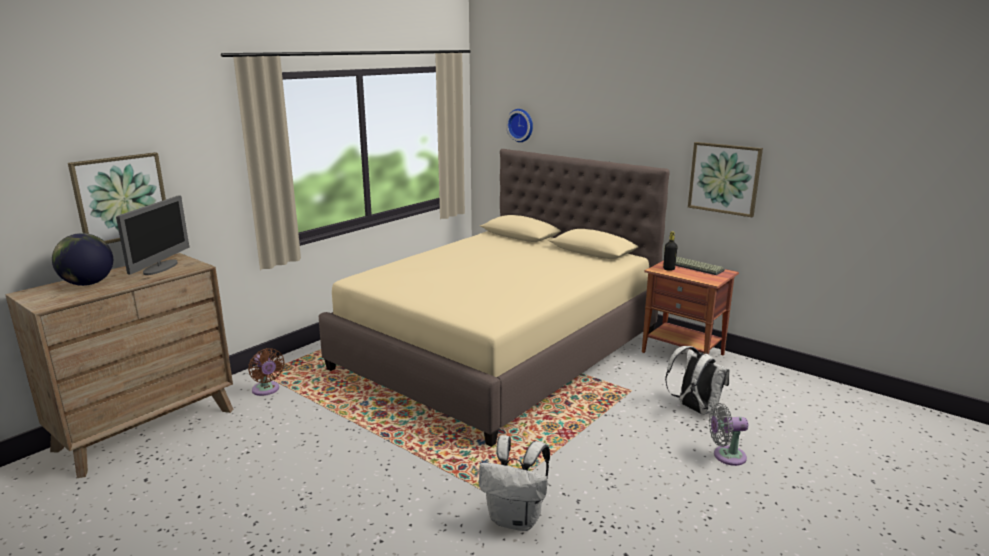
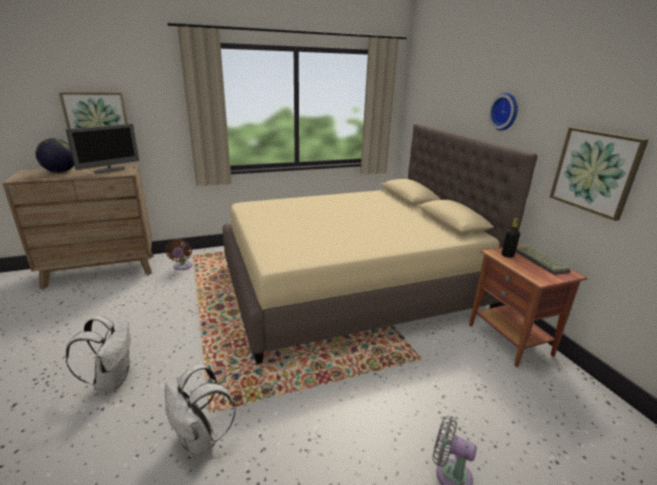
camera: 30 degrees right, 5 degrees up
wall clock [506,109,533,142] -> wall clock moved to [489,92,518,131]
white backpack [665,346,730,415] -> white backpack moved to [66,316,131,390]

